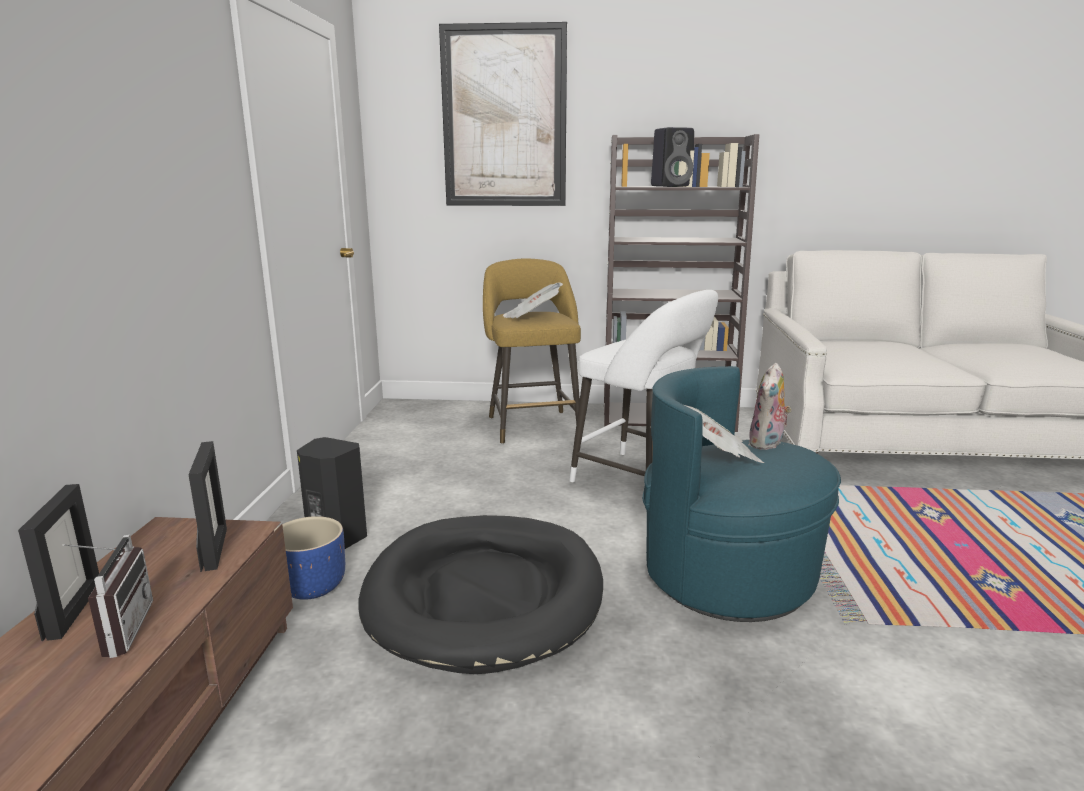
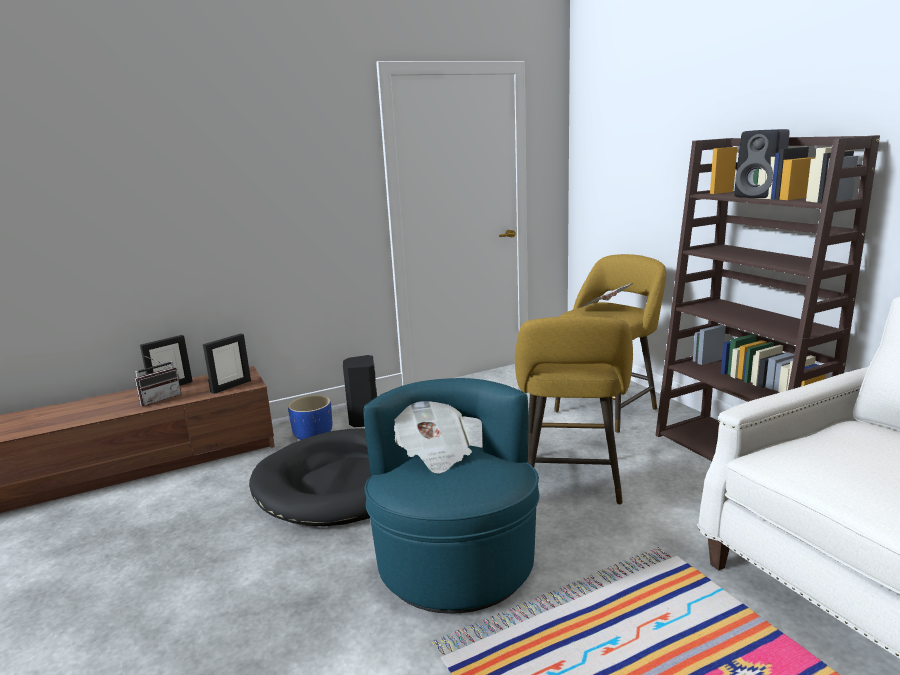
camera: 60 degrees right, 0 degrees up
picture [439,22,567,206] -> none
white stool [569,290,718,483] -> yellow stool [515,316,633,505]
plush toy [748,363,792,450] -> none

